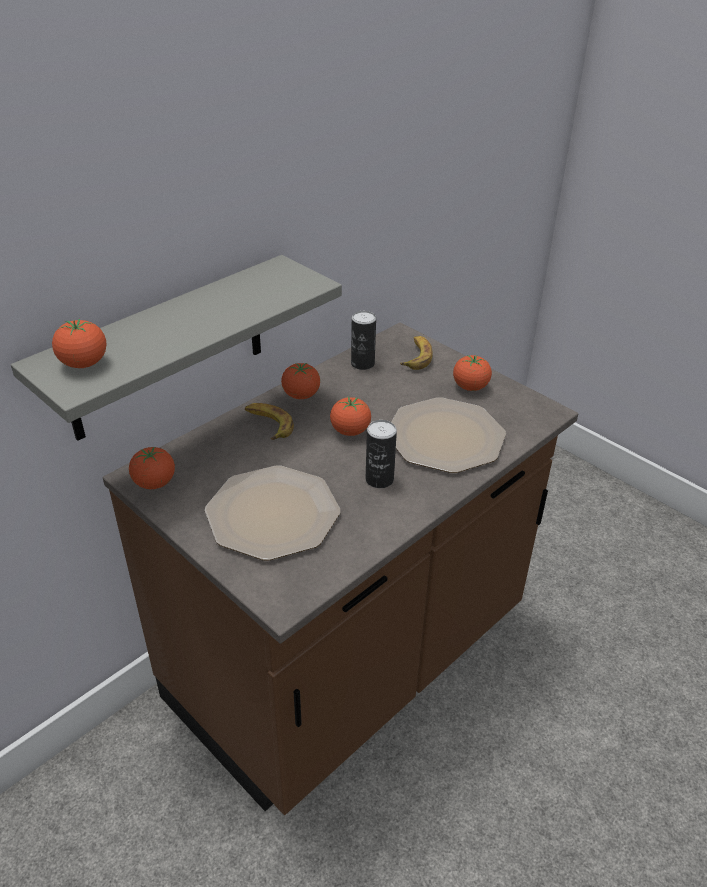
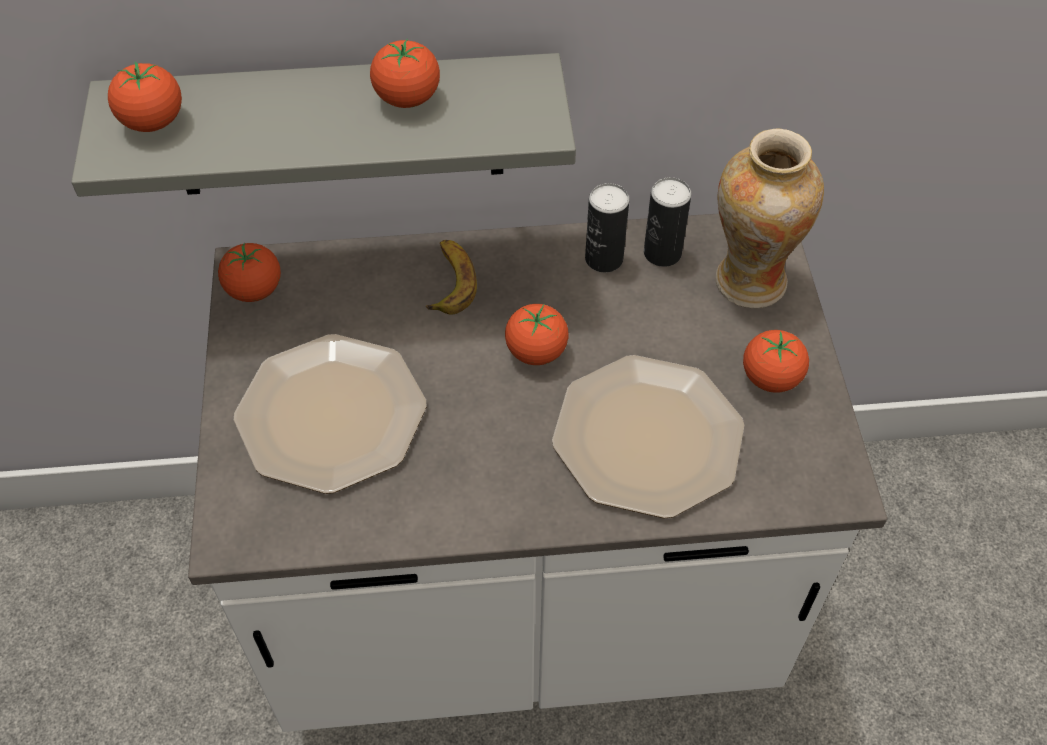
camera: 40 degrees right, 15 degrees up
brown counter [103,322,578,815] -> white counter [188,214,887,732]
tomato [281,363,320,399] -> tomato moved to [370,39,440,108]
can [366,420,397,488] -> can moved to [585,183,629,273]
banana [400,336,433,370] -> vase [715,128,824,308]

